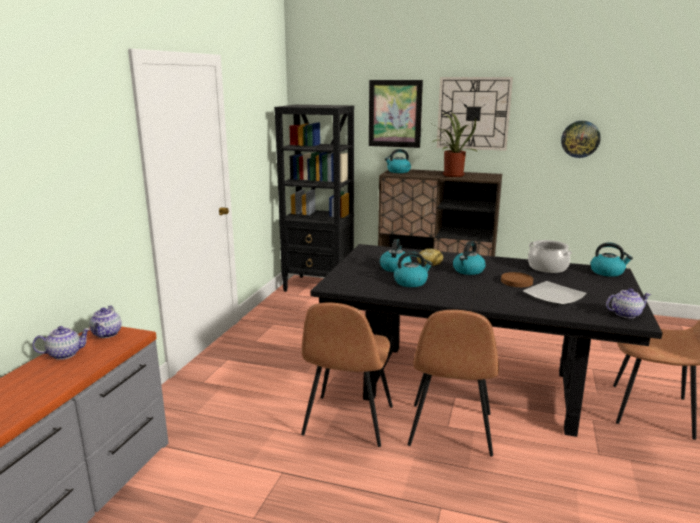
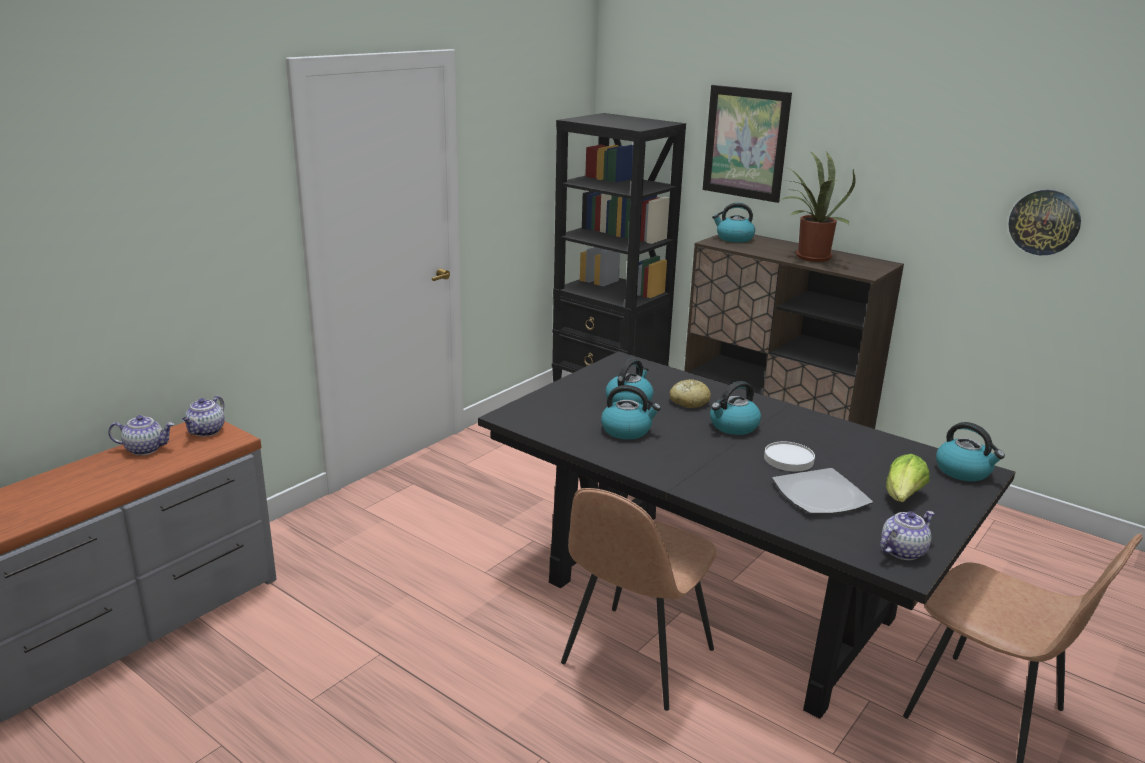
camera: 20 degrees right, 5 degrees up
brown chair [301,302,393,447] -> none
wall clock [437,77,513,151] -> none
brown plate [501,272,533,287] -> white plate [764,442,815,471]
cooking pot [528,240,572,273] -> none
teapot [606,288,651,318] -> teapot turned 45 degrees counterclockwise [880,511,934,560]
none -> lettuce [886,454,930,502]

